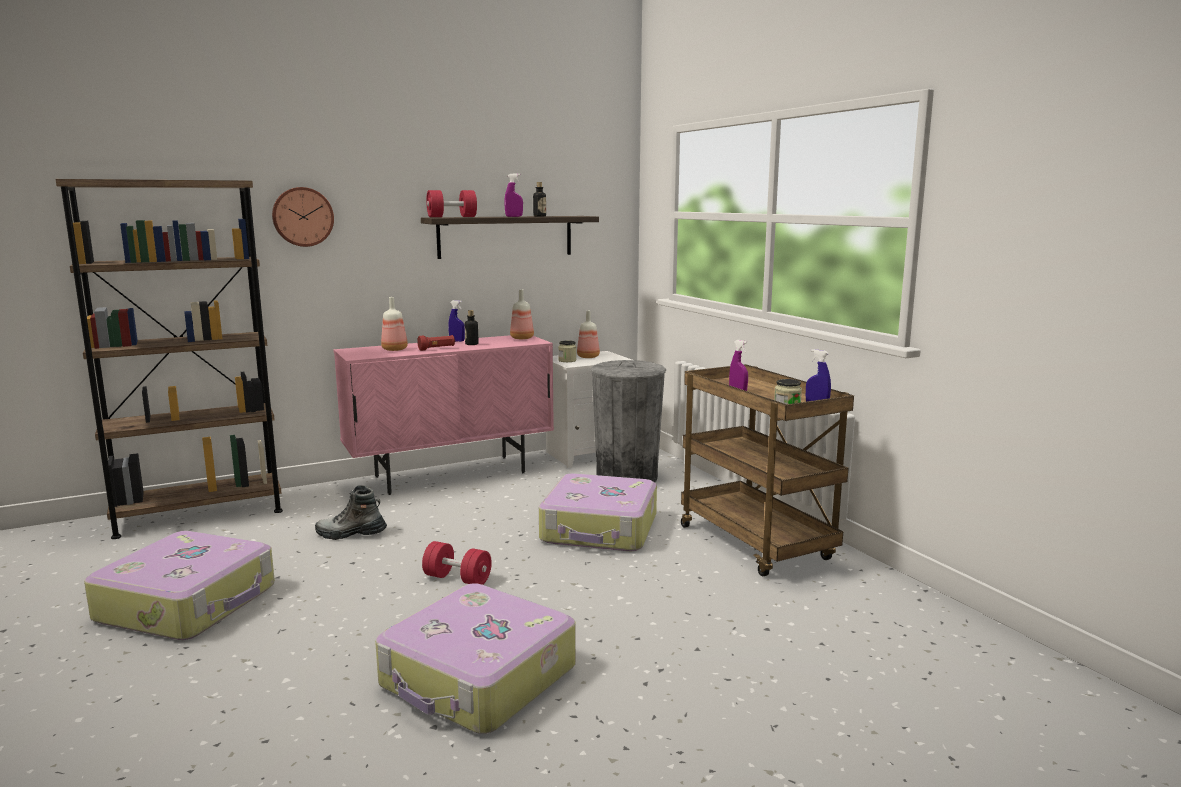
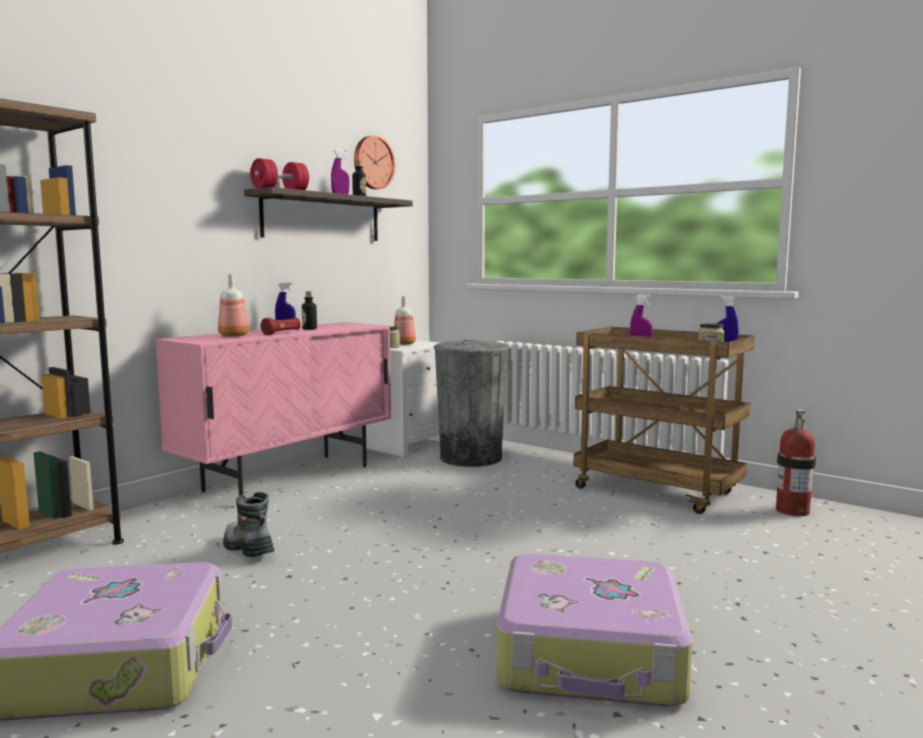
camera: 25 degrees left, 5 degrees down
wall clock [272,187,334,247] -> wall clock moved to [354,135,395,189]
boot [315,485,387,540] -> boot turned 75 degrees clockwise [223,492,274,557]
red dumbbell [422,541,492,585] -> none
bottle [510,289,534,339] -> none
suitcase [539,474,657,551] -> none
none -> fire extinguisher [776,409,816,516]

